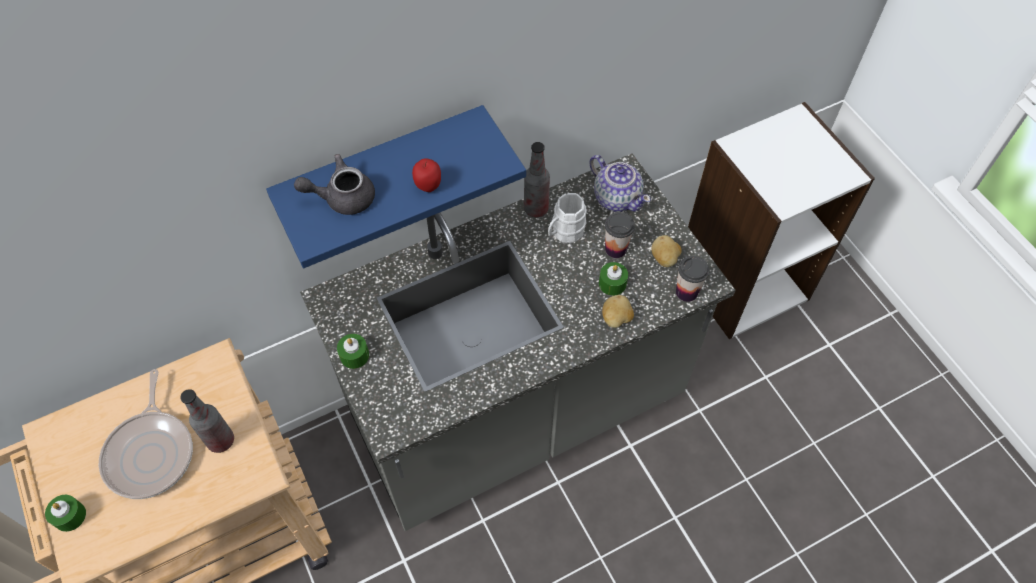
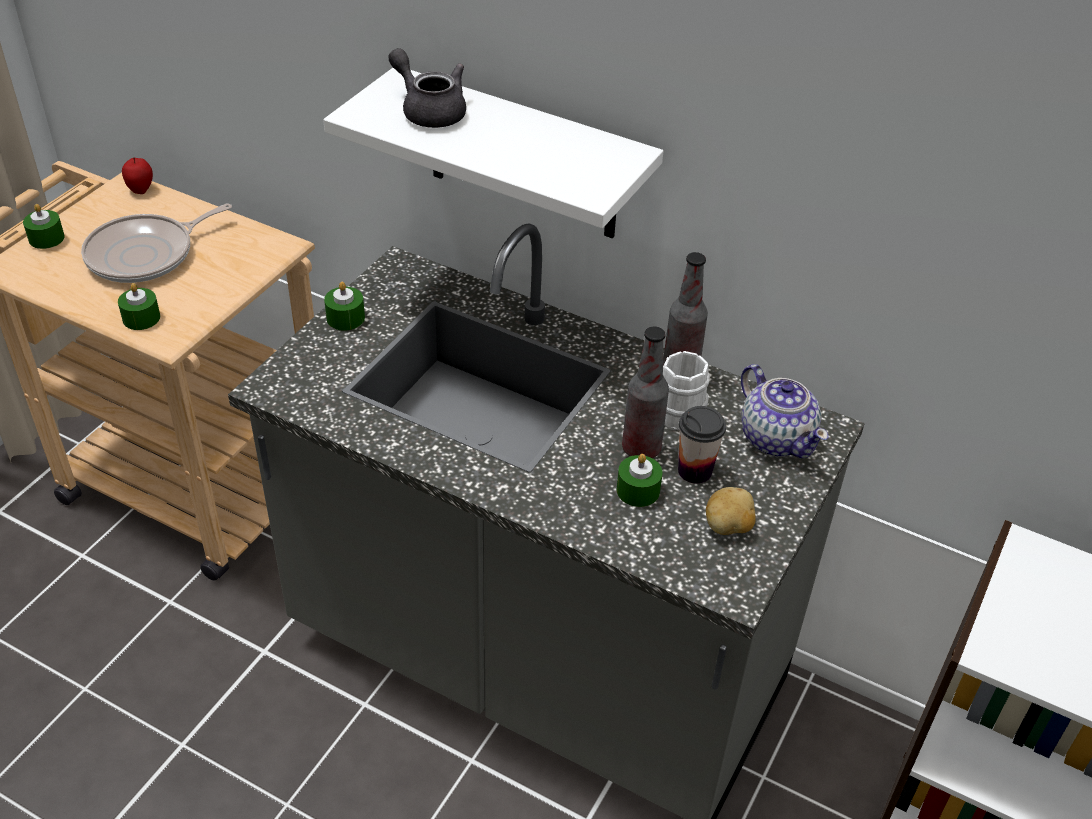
camera: 55 degrees right, 15 degrees down
bottle [180,389,234,453] -> bottle moved to [622,327,669,458]
blue shelf [266,105,526,268] -> white shelf [323,68,664,239]
apple [412,158,441,192] -> apple moved to [122,158,153,194]
teapot [589,155,651,212] -> teapot turned 45 degrees counterclockwise [741,364,828,458]
potato [602,295,634,328] -> none
cup [676,256,709,302] -> none
none -> green candle [118,283,160,330]

